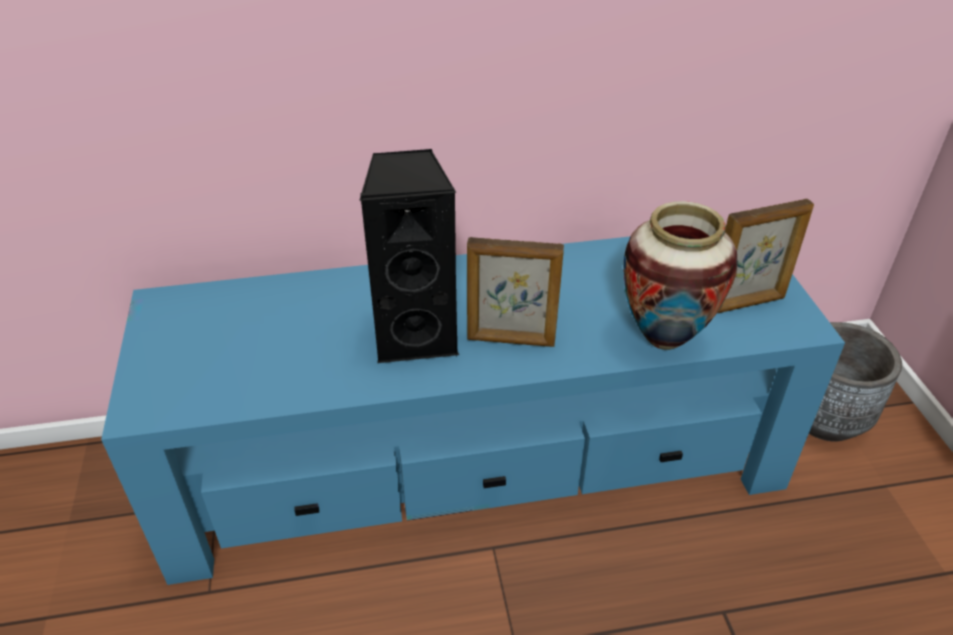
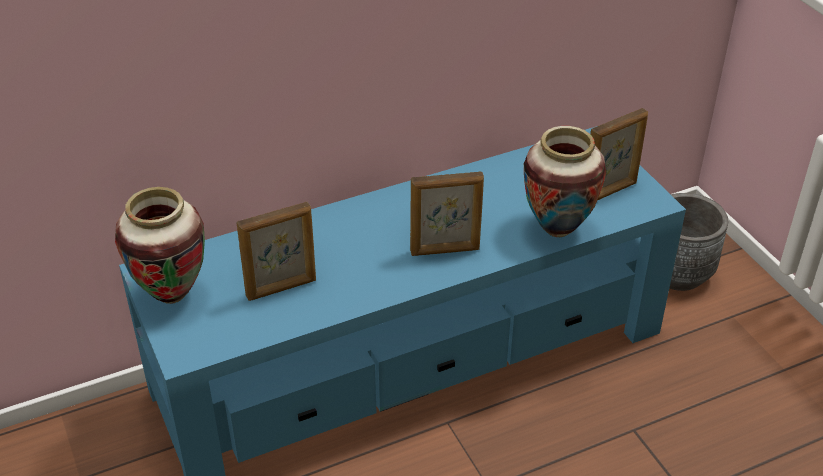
camera: 15 degrees left, 0 degrees up
black speaker [359,149,459,364] -> none
none -> vase [115,187,205,304]
none -> picture frame [237,202,316,301]

